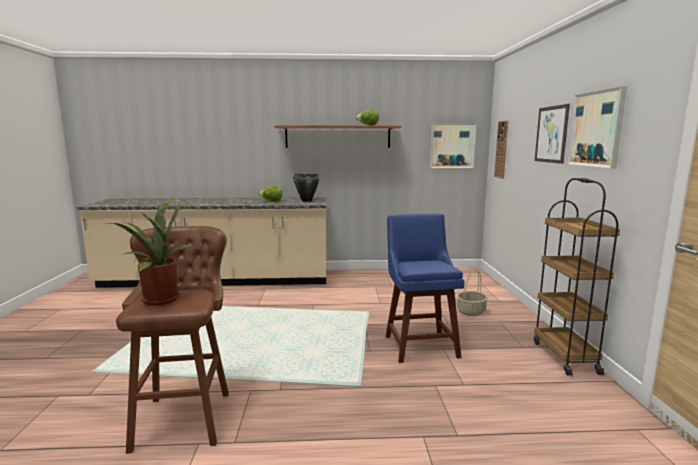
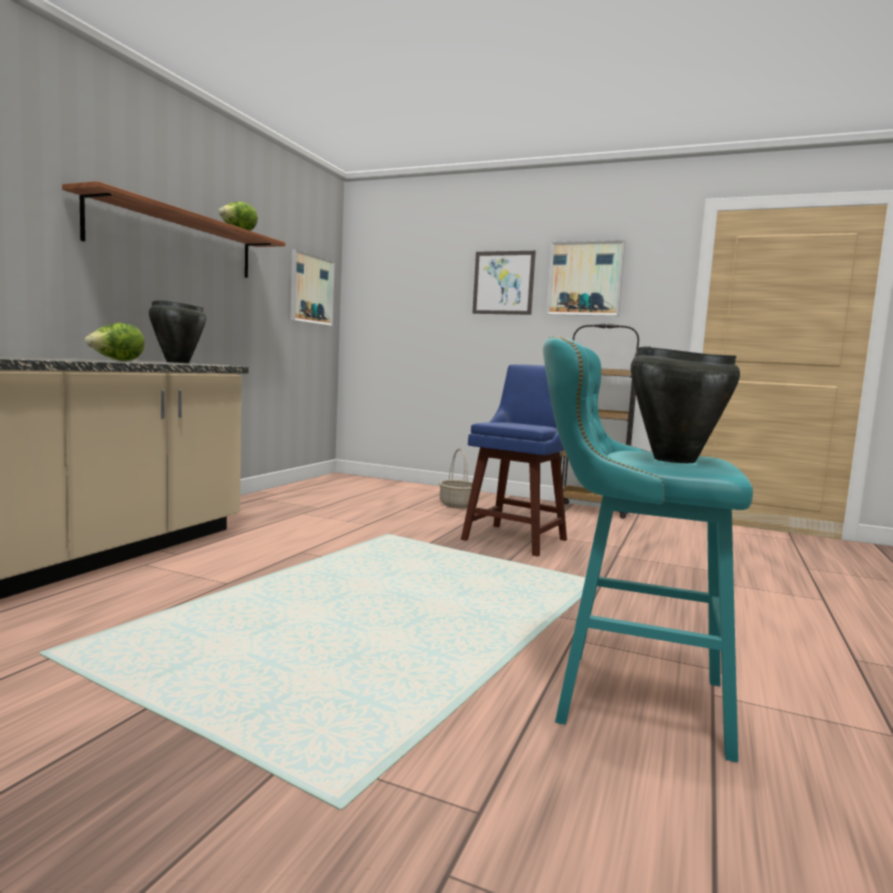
camera: 65 degrees left, 5 degrees down
potted plant [103,197,191,306] -> black cooking pot [631,346,740,463]
brown stool [116,226,229,454] -> turquoise stool [543,336,753,763]
blue chair [385,213,464,363] -> blue chair turned 105 degrees clockwise [461,364,567,557]
wall clock [494,121,508,179] -> none

